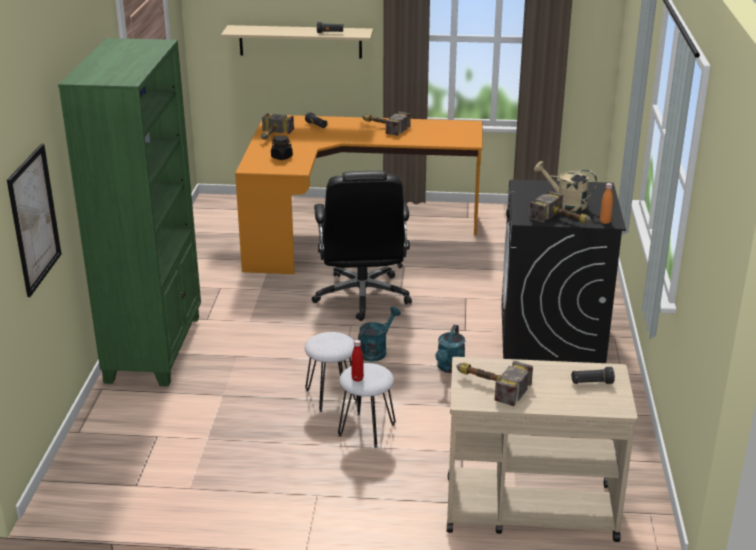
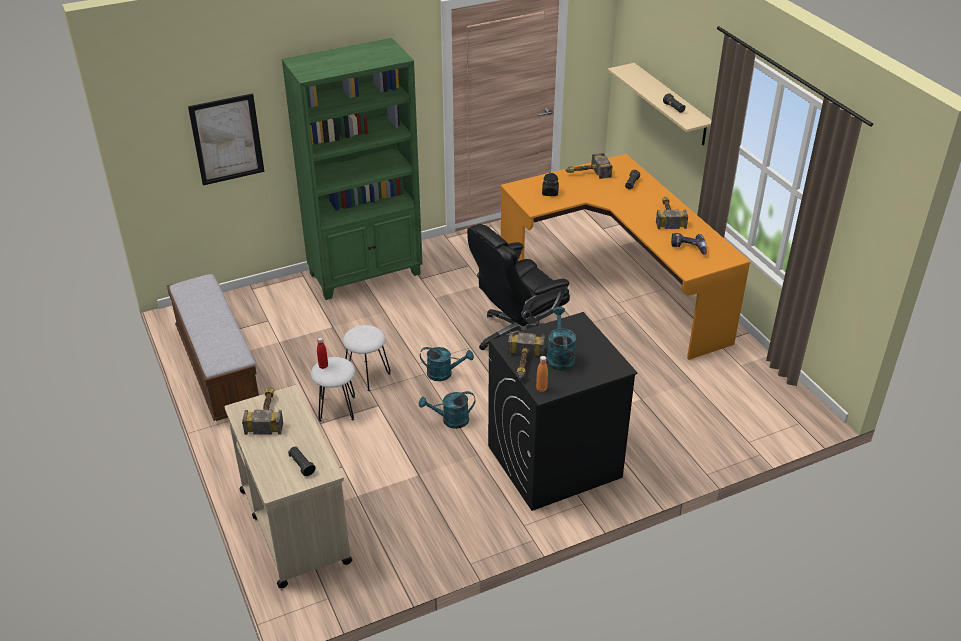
camera: 60 degrees right, 10 degrees up
beige watering can [534,161,597,211] -> turquoise watering can [546,307,576,371]
none -> bench [167,274,259,421]
none -> power drill [671,233,707,255]

